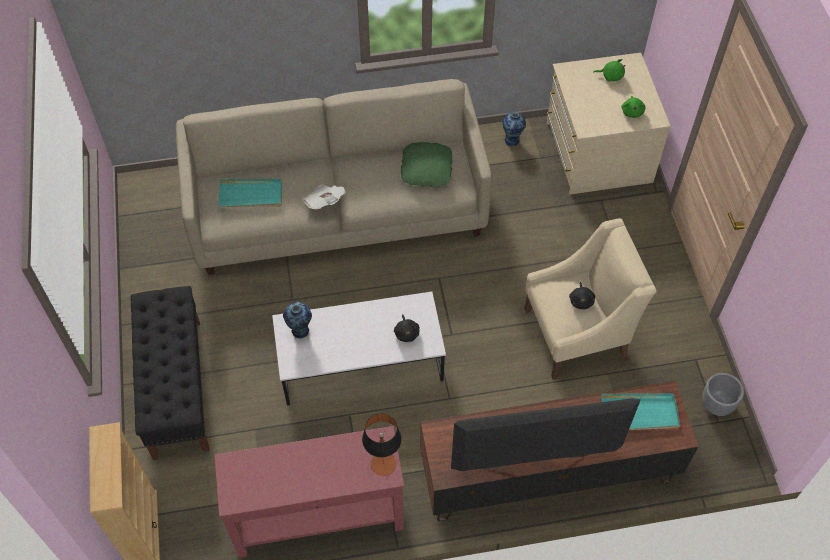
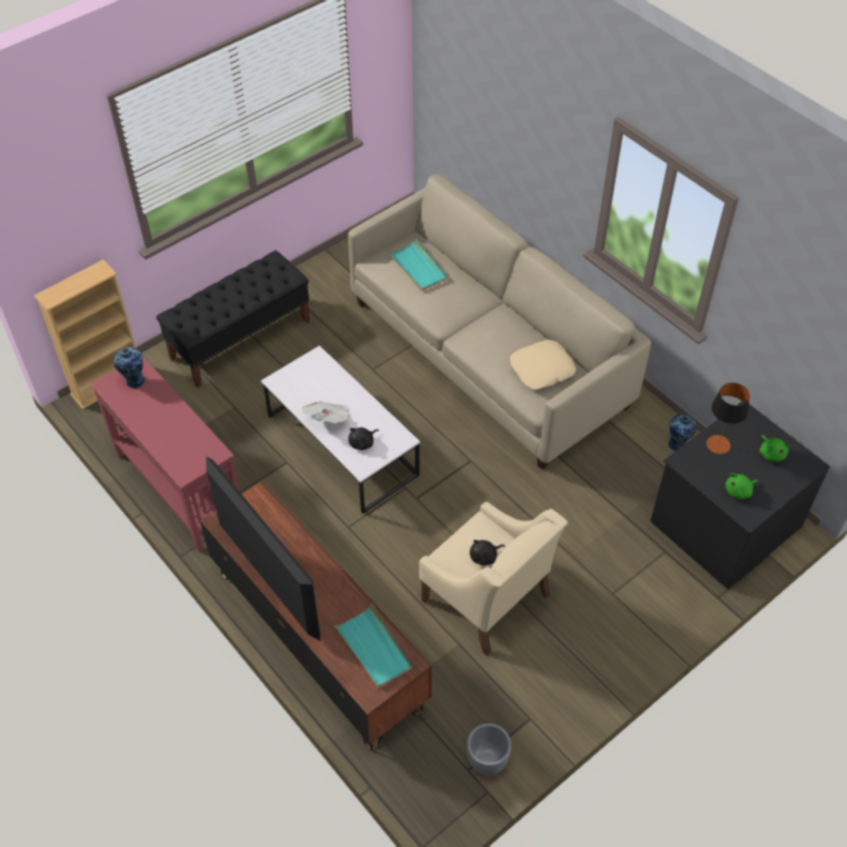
camera: 60 degrees right, 5 degrees down
vase [283,302,312,339] -> vase moved to [114,347,145,388]
newspaper [303,184,346,209] -> newspaper moved to [302,401,349,423]
table lamp [362,413,402,476] -> table lamp moved to [707,383,750,454]
green pillow [401,142,453,187] -> beige pillow [510,340,576,390]
beige dresser [547,53,671,195] -> black dresser [650,401,830,589]

